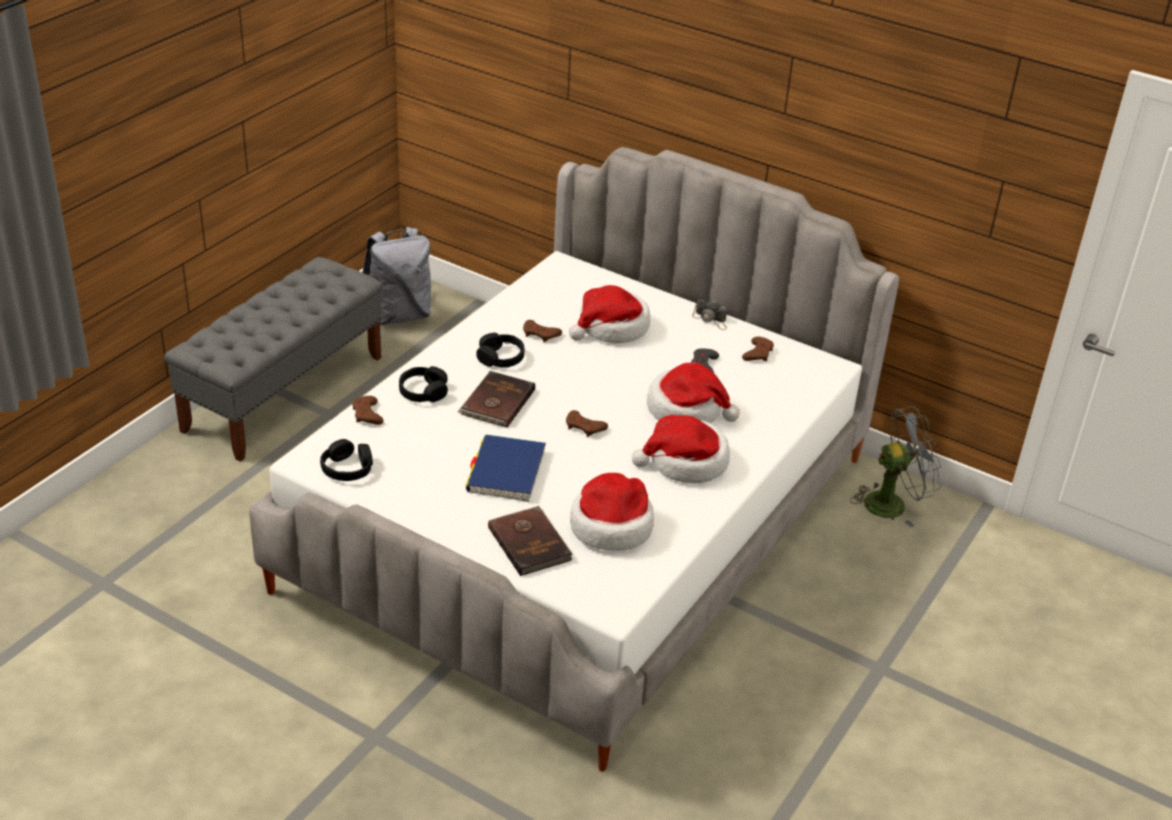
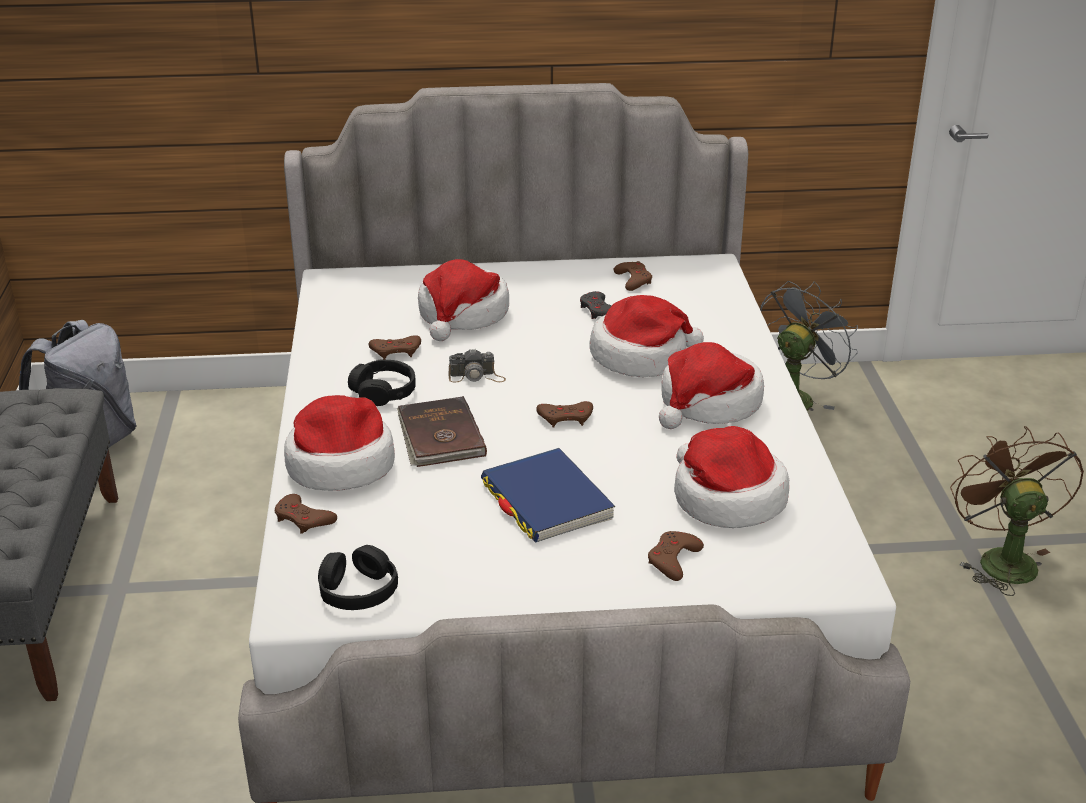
camera: 35 degrees left, 5 degrees down
black headphones [399,366,448,402] -> hat [284,395,395,491]
brown book [488,506,573,576] -> brown game controller [648,531,704,581]
camera [692,299,727,330] -> camera moved to [449,349,506,383]
none -> brown fan [950,426,1084,596]

